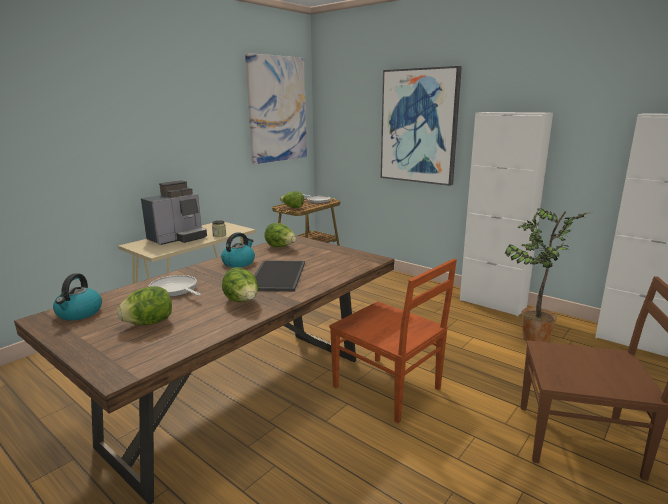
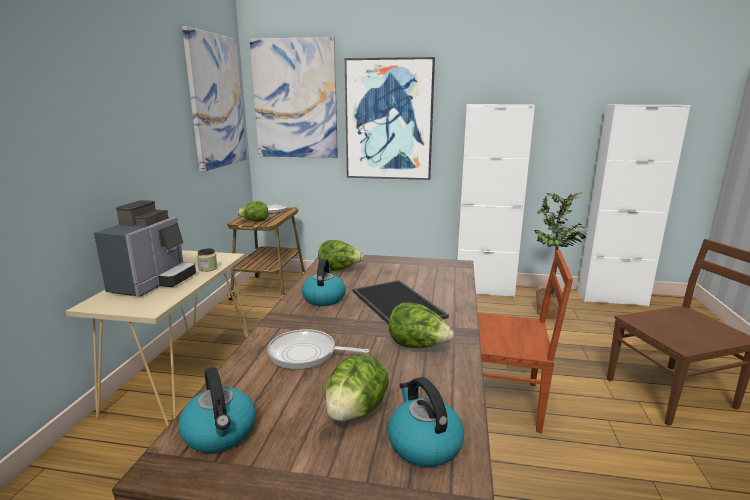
camera: 30 degrees left, 0 degrees up
none -> picture [250,37,338,158]
none -> kettle [388,377,464,467]

